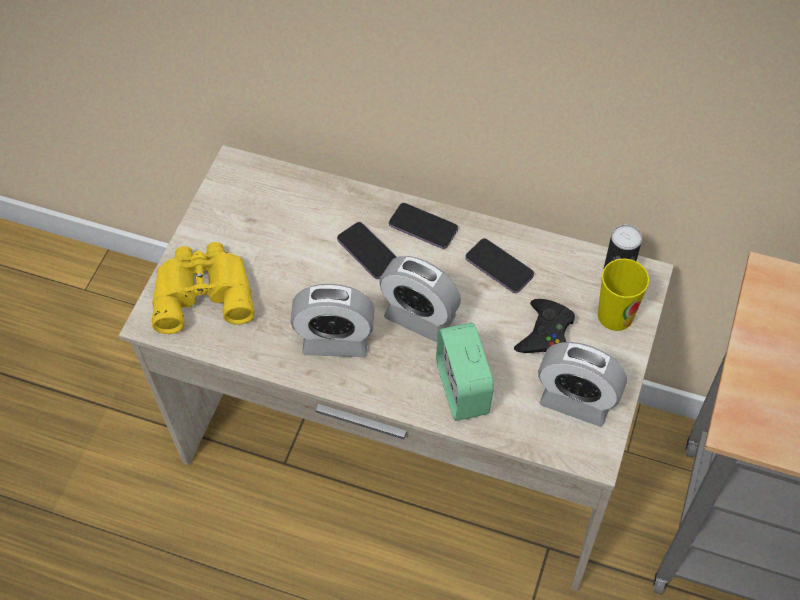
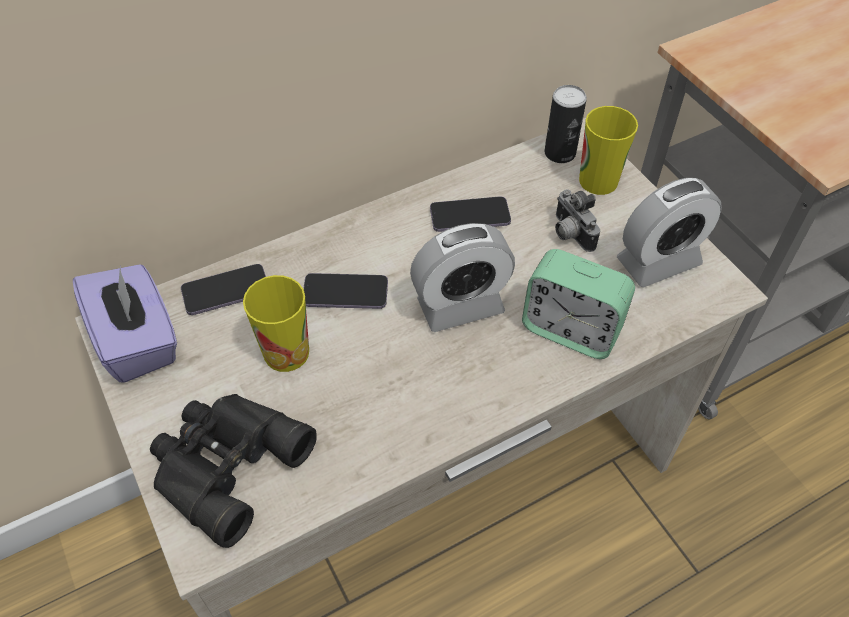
camera: 50 degrees left, 5 degrees down
yellow binoculars [152,242,254,334] -> black binoculars [150,394,317,548]
alarm clock [290,284,375,357] -> none
phone [389,203,458,249] -> phone moved to [181,264,266,315]
black game controller [514,299,575,353] -> camera [555,189,600,252]
none -> purple tissue box [73,264,177,383]
none -> cup [243,275,309,372]

